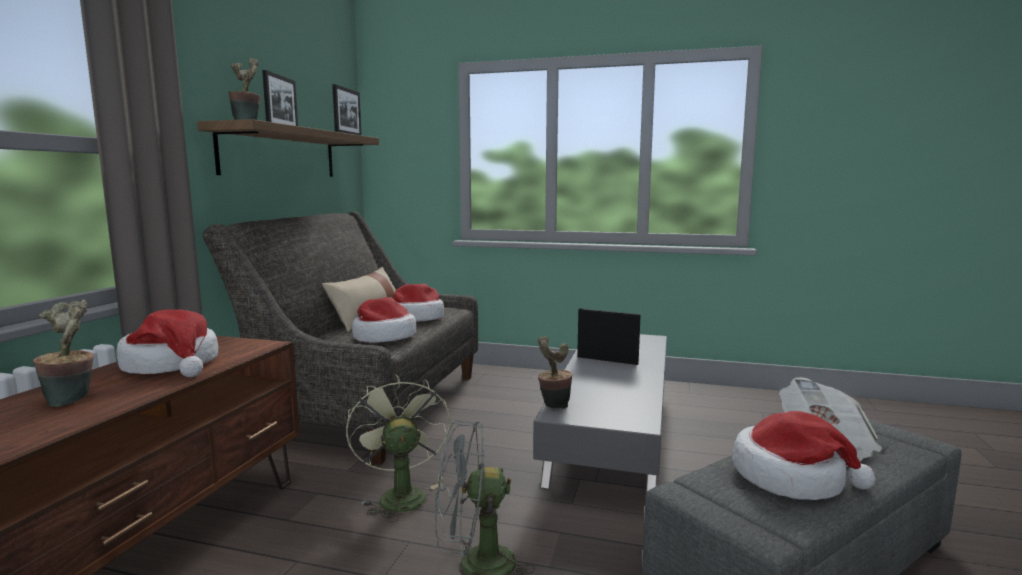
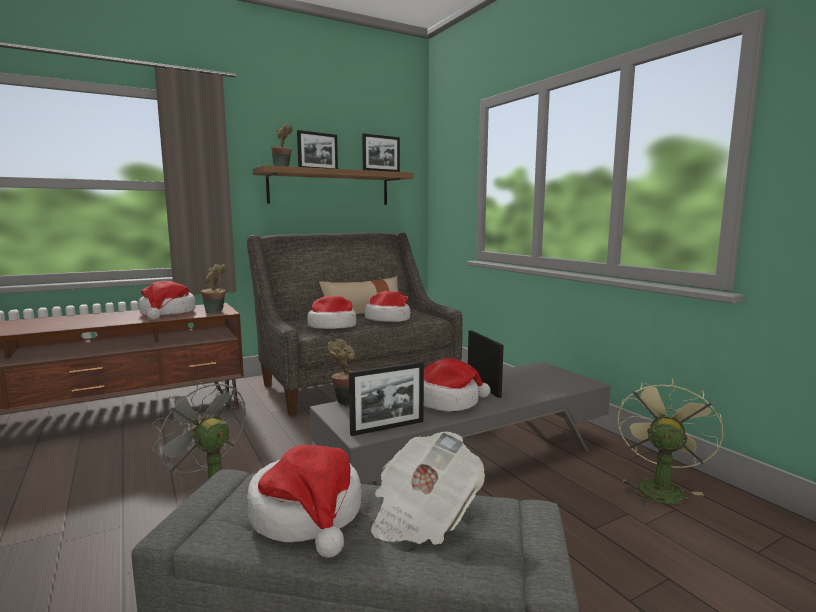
camera: 45 degrees right, 0 degrees up
potted plant [33,300,94,407] -> potted plant moved to [201,264,227,313]
green fan [346,374,451,522] -> green fan moved to [617,378,723,507]
none -> picture frame [349,361,424,436]
none -> hat [424,358,490,411]

